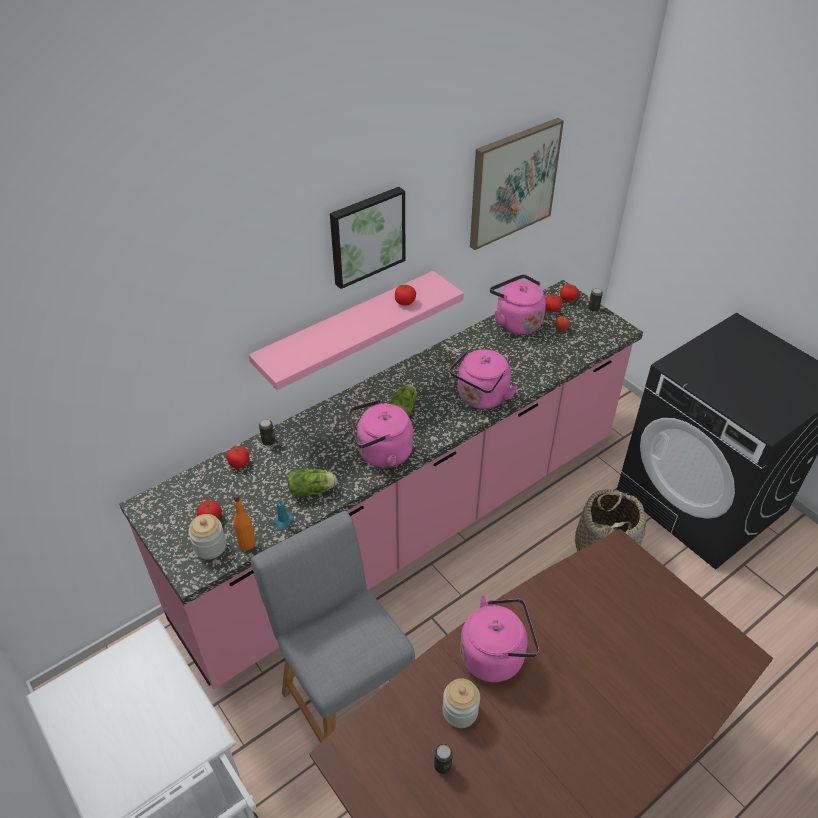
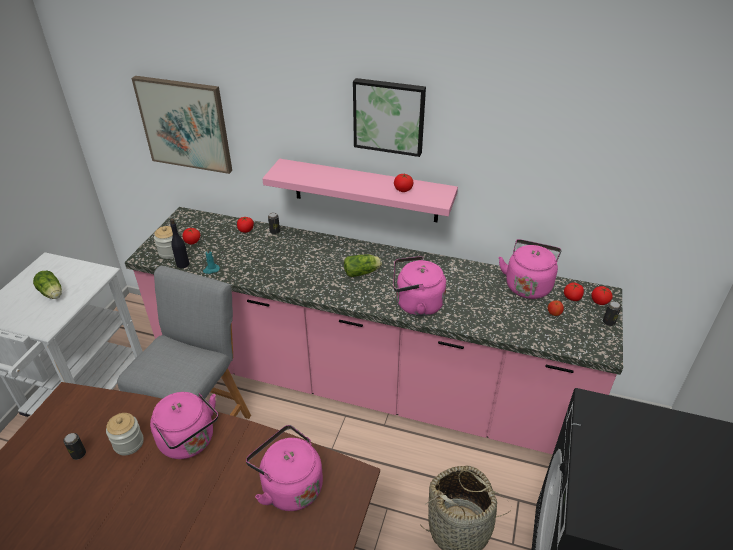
camera: 55 degrees right, 5 degrees down
orange bottle [233,495,256,550] -> black bottle [170,219,189,268]
lettuce [288,469,337,497] -> lettuce moved to [33,271,62,299]
pink kettle [349,399,413,468] -> pink kettle moved to [246,425,323,511]
picture [470,118,564,250] -> picture moved to [131,76,232,174]

